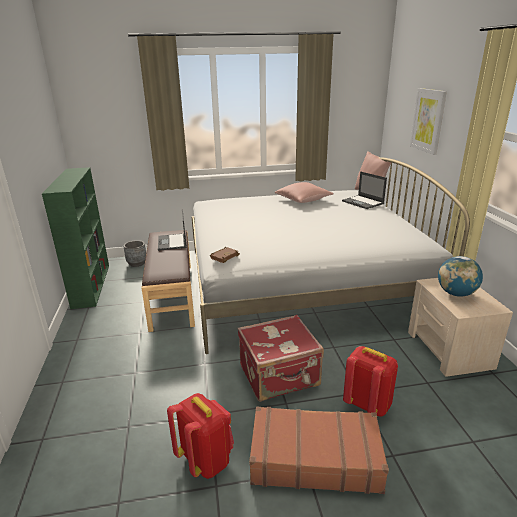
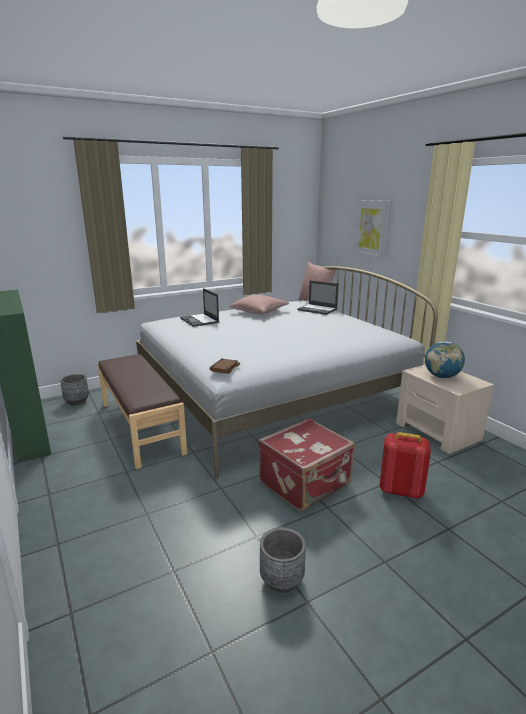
camera: 20 degrees left, 5 degrees down
laptop [158,209,187,251] -> laptop moved to [180,288,219,327]
red backpack [167,393,234,479] -> grey planter [260,528,306,593]
brown suitcase [249,407,389,494] -> none

